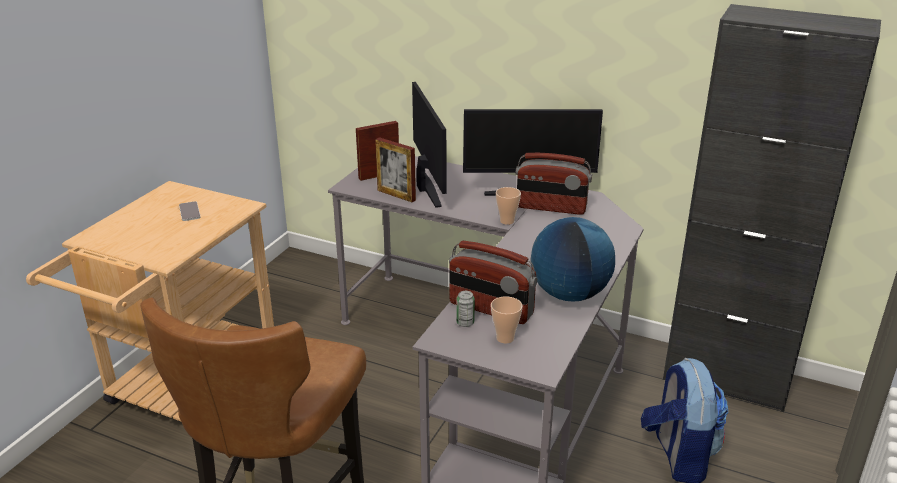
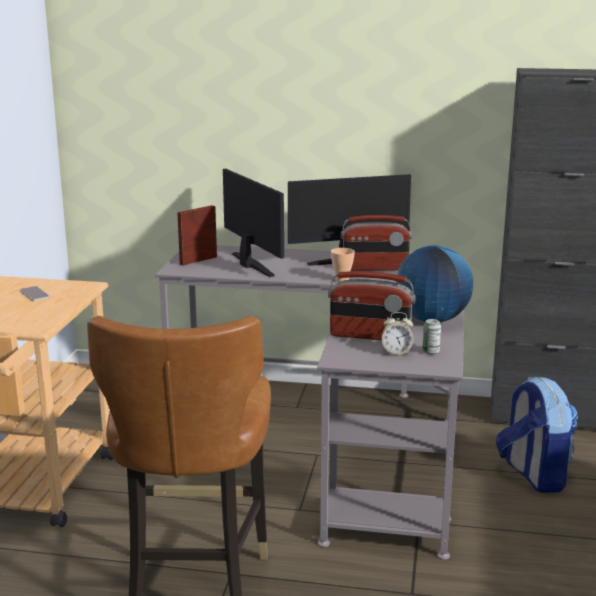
camera: 15 degrees left, 10 degrees down
picture frame [375,137,416,202] -> none
can [456,291,475,327] -> can moved to [423,319,441,354]
cup [491,296,523,343] -> alarm clock [382,312,414,355]

